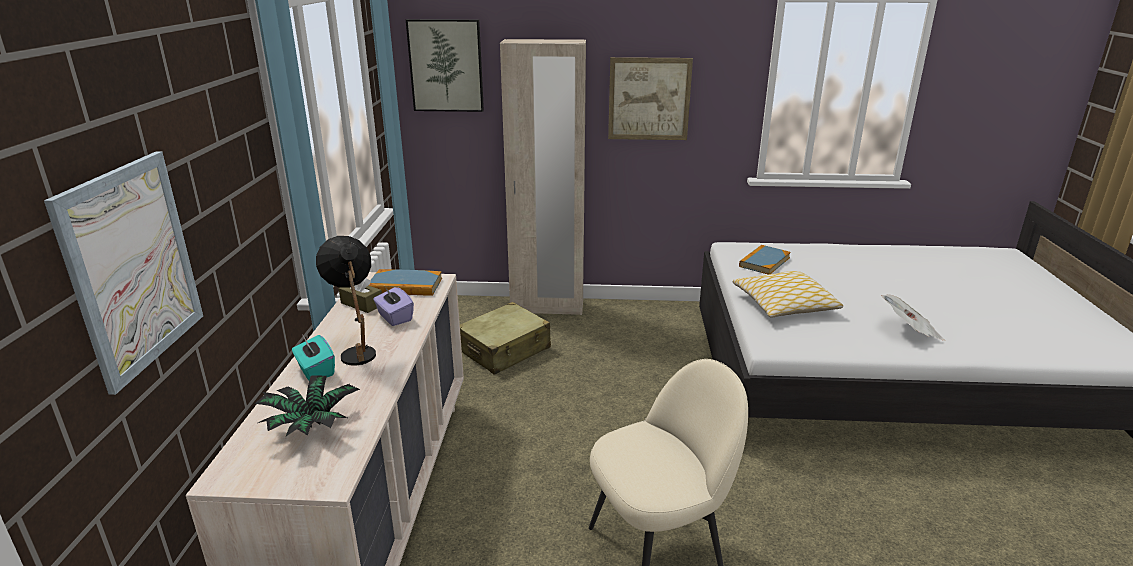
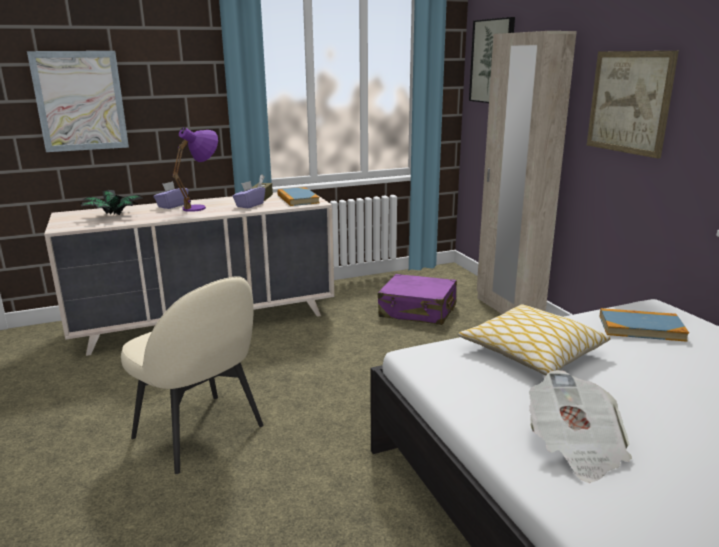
camera: 65 degrees right, 5 degrees down
turquoise tissue box [292,335,335,380] -> purple tissue box [154,181,188,209]
black table lamp [316,236,376,366] -> purple table lamp [172,127,218,212]
beige suitcase [460,302,551,375] -> purple suitcase [378,274,457,325]

